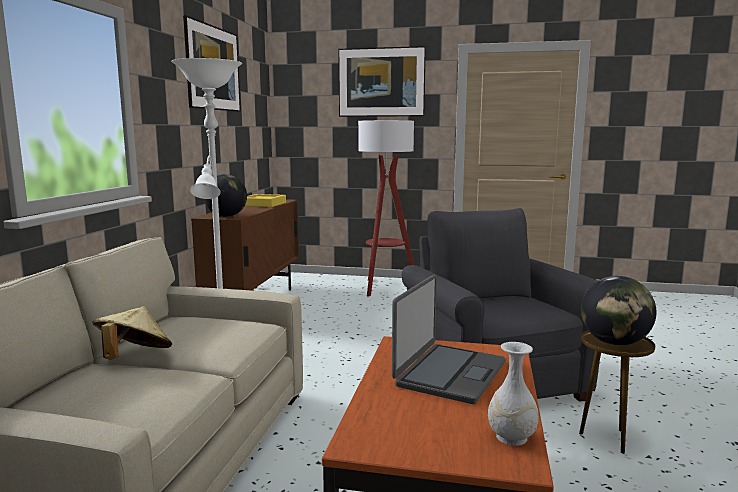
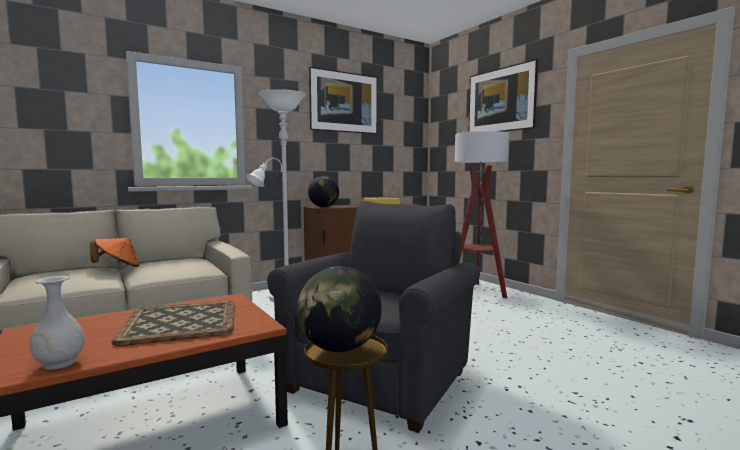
camera: 45 degrees right, 5 degrees down
beige hat [93,306,172,360] -> orange hat [90,238,140,267]
laptop [392,274,505,404] -> tray [111,300,235,346]

